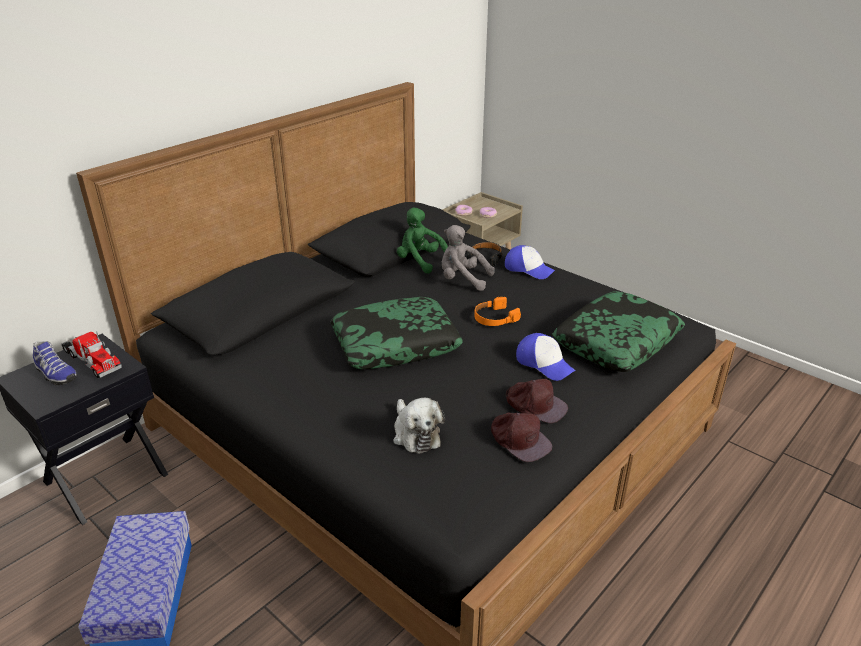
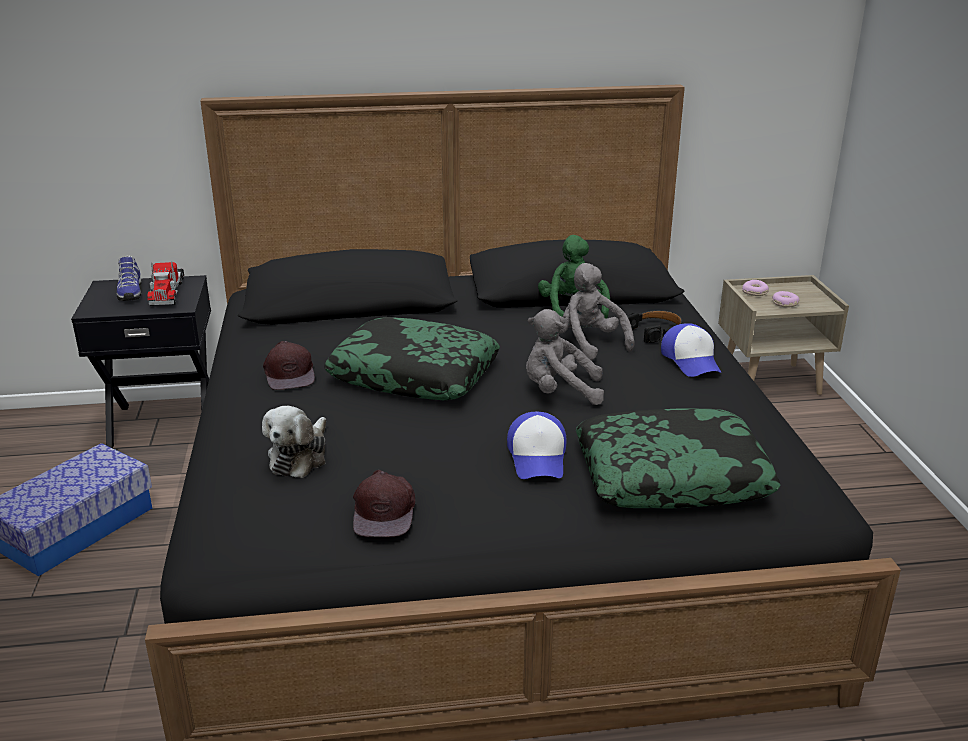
camera: 40 degrees right, 5 degrees down
orange headphones [474,297,521,326] -> grey plush toy [526,309,604,405]
brown cap [506,379,568,423] -> brown cap moved to [263,341,315,390]

